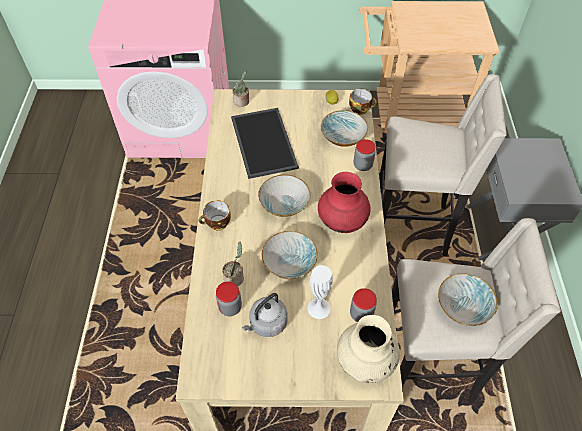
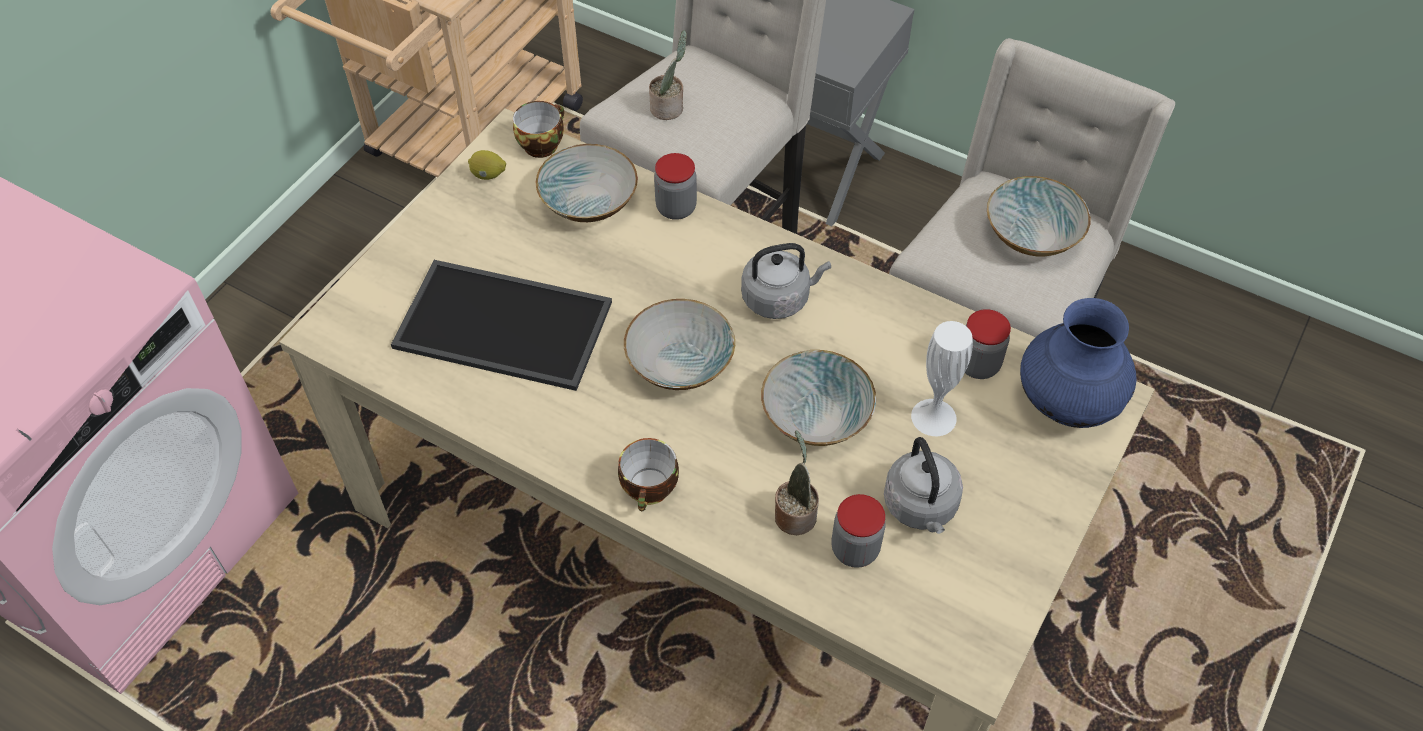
camera: 60 degrees left, 0 degrees up
potted plant [233,70,249,107] -> potted plant moved to [649,30,687,120]
red vase [318,172,371,233] -> grey kettle [741,243,831,319]
beige vase [337,315,400,383] -> blue vase [1020,298,1137,428]

